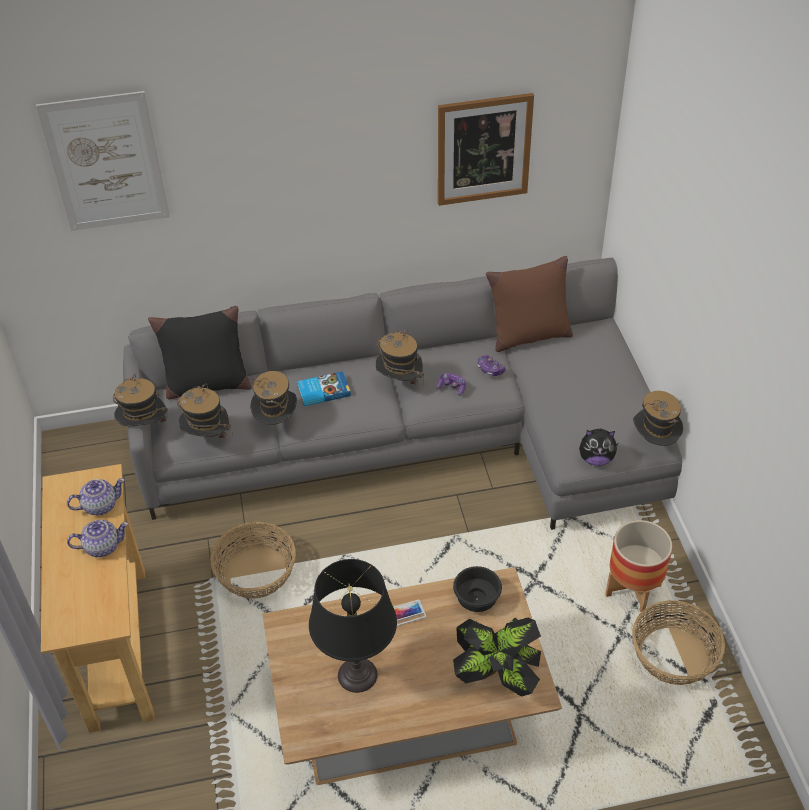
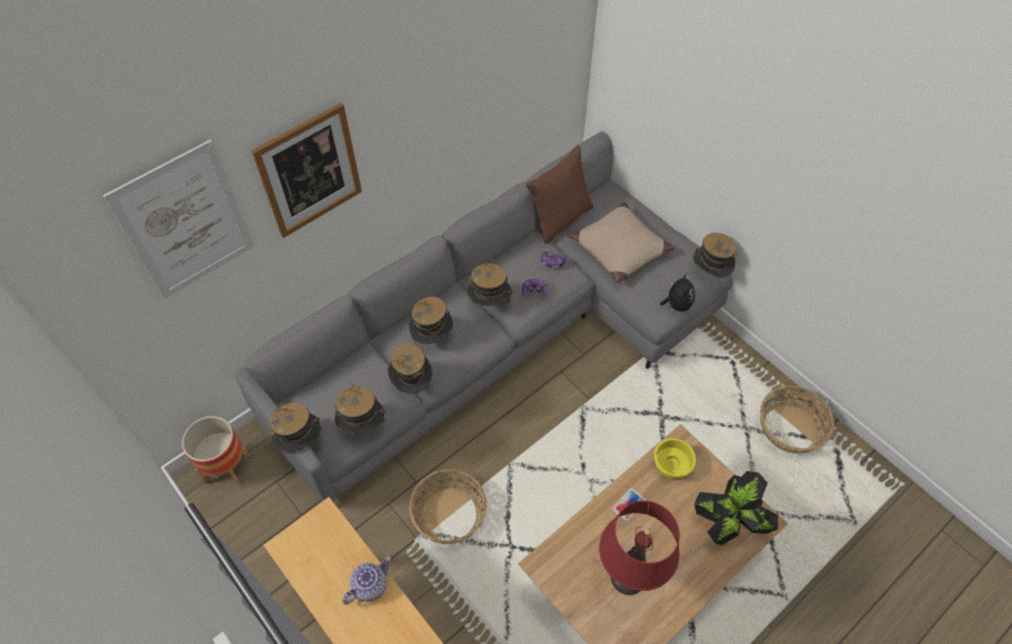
camera: 30 degrees left, 10 degrees up
teapot [67,478,125,515] -> none
black pillow [148,306,252,400] -> none
book [297,371,351,406] -> hat [409,297,453,344]
black table lamp [309,559,397,693] -> red table lamp [599,501,680,595]
picture [438,93,534,206] -> picture moved to [251,103,362,238]
black bowl [453,566,502,612] -> yellow bowl [654,438,696,479]
plush toy [579,429,619,466] -> plush toy turned 60 degrees counterclockwise [660,274,695,312]
planter [605,520,673,612] -> planter moved to [182,416,250,486]
none -> beige pillow [568,202,675,283]

